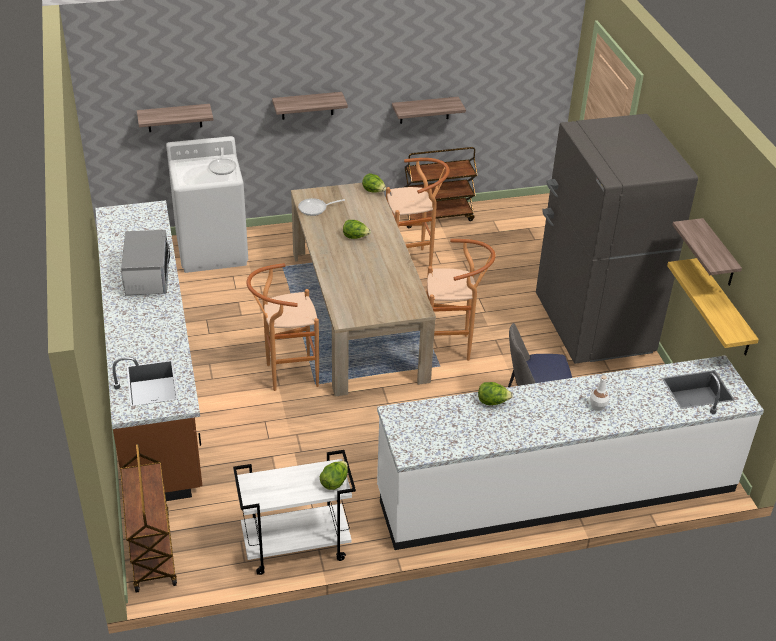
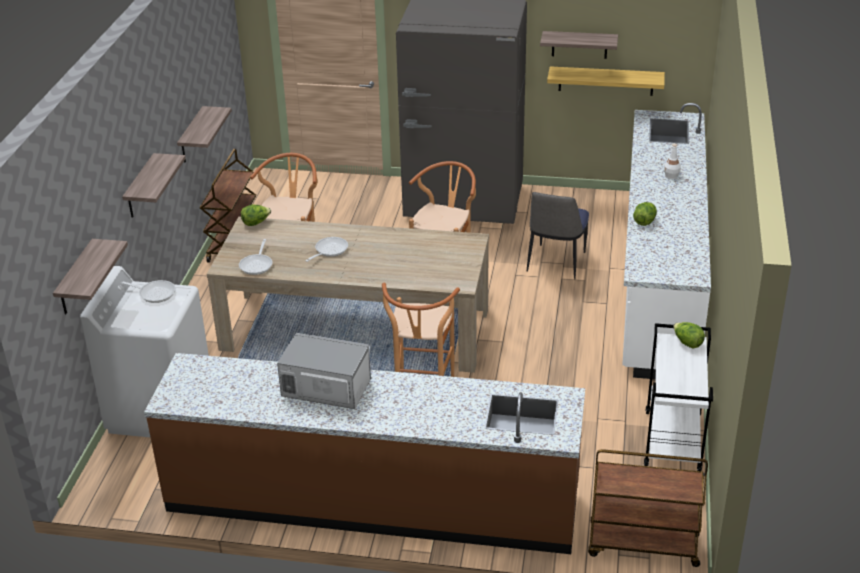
camera: 65 degrees left, 5 degrees down
lettuce [343,220,371,239] -> frying pan [305,237,348,262]

